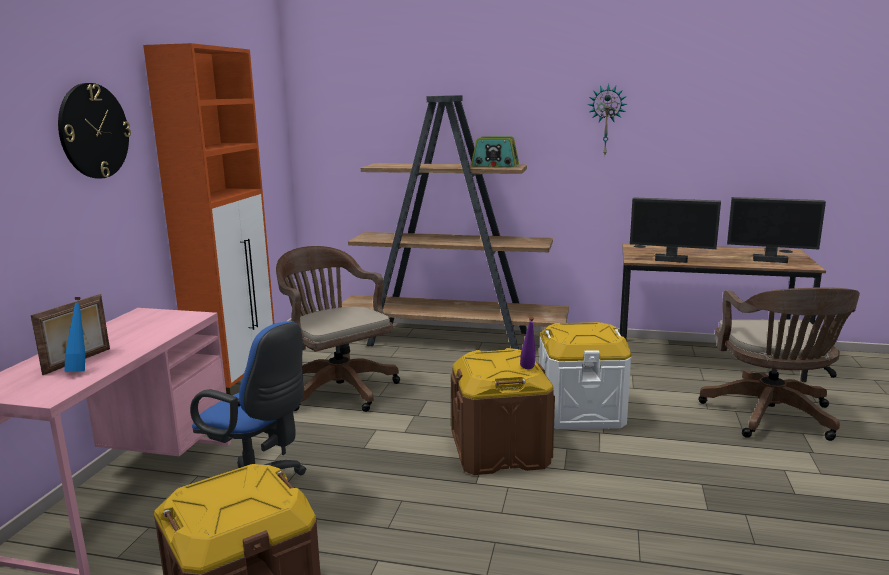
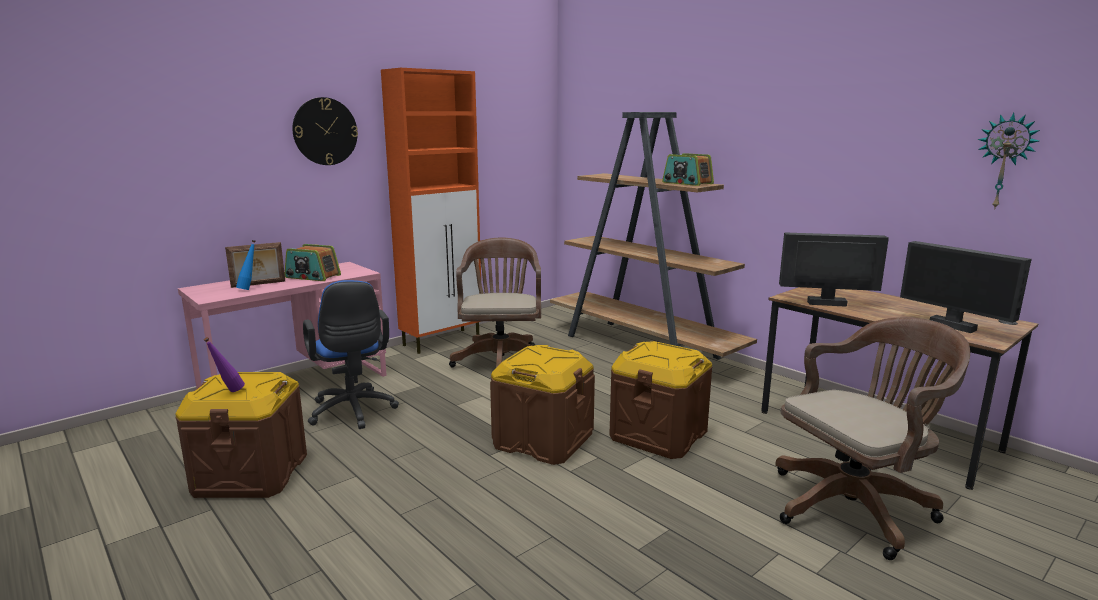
camera: 35 degrees right, 0 degrees up
purple bottle [520,316,536,369] -> purple bottle moved to [204,337,245,392]
white storage box [539,322,632,430] -> brown storage box [609,341,713,459]
wall clock [588,84,627,155] -> wall clock moved to [978,112,1040,210]
monitor [630,197,721,263] -> monitor turned 135 degrees clockwise [779,232,889,307]
brown office chair [699,287,860,441] -> brown office chair turned 150 degrees counterclockwise [775,317,970,560]
none -> radio [285,244,341,281]

